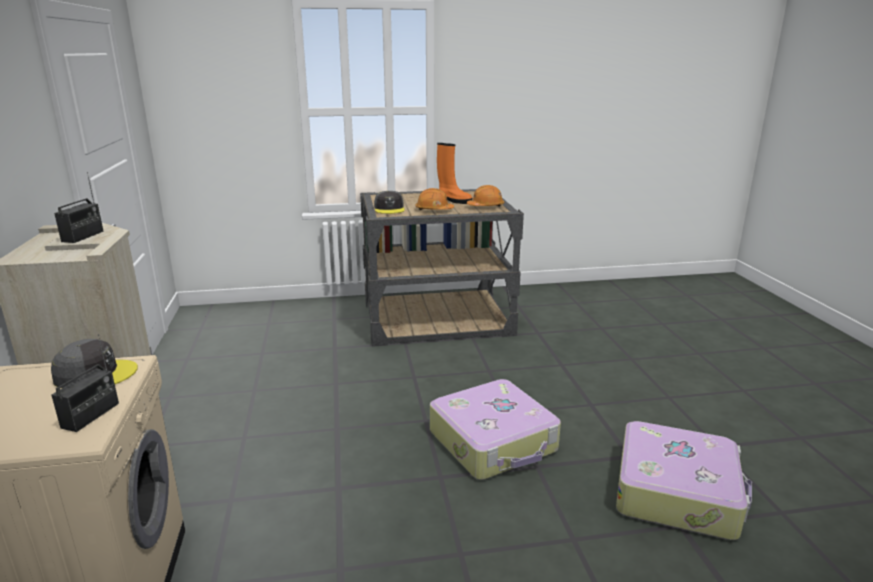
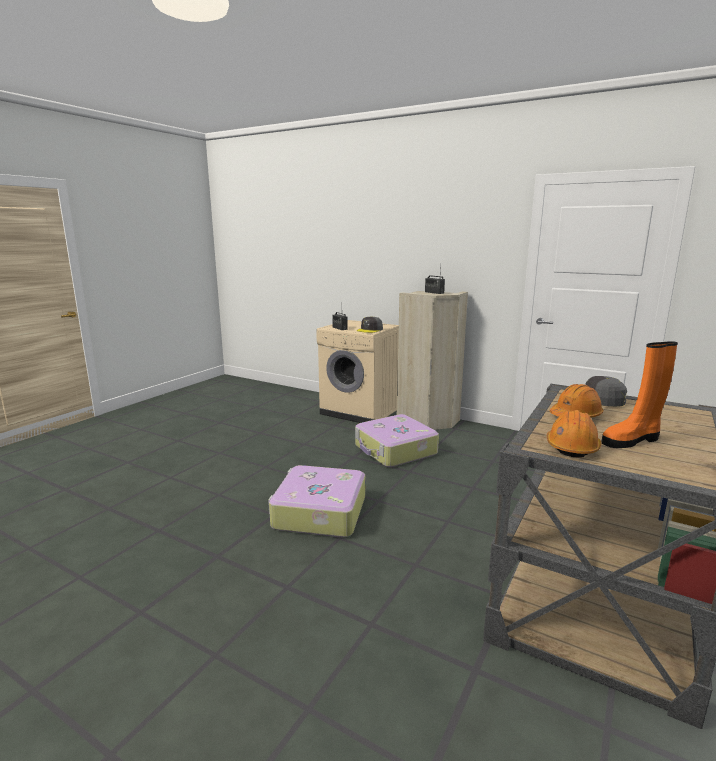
camera: 130 degrees right, 5 degrees down
suitcase [616,421,752,540] -> suitcase moved to [355,414,439,467]

